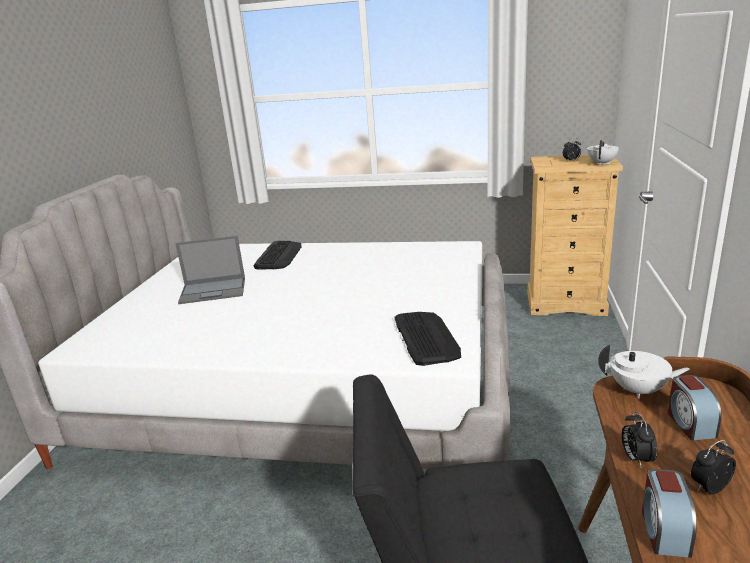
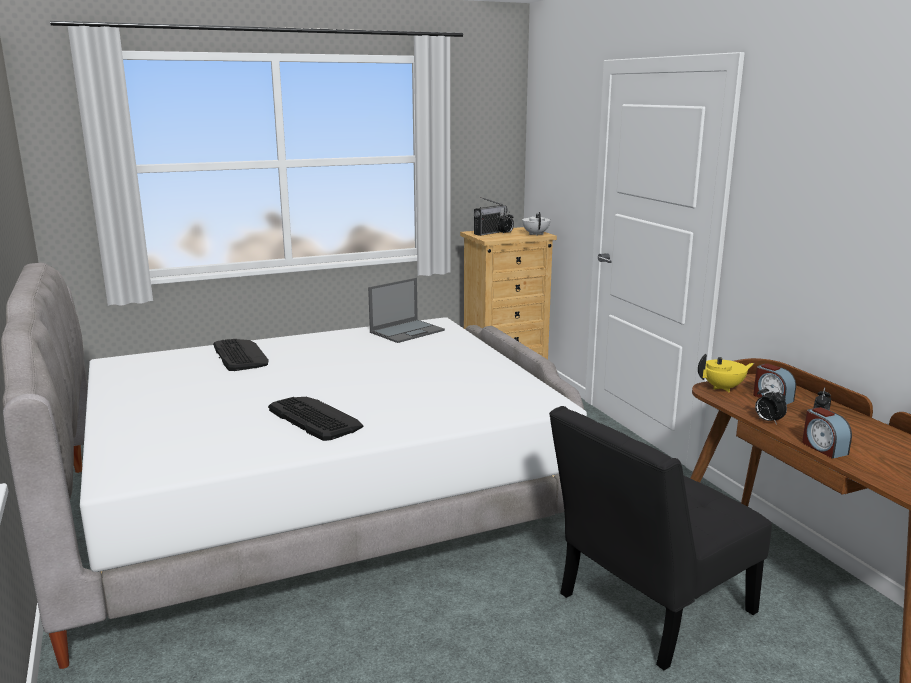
camera: 35 degrees left, 5 degrees down
laptop [175,236,245,304] -> laptop moved to [368,278,445,343]
keyboard [394,312,461,366] -> keyboard moved to [268,397,363,441]
white teapot [598,345,690,399] -> yellow teapot [698,354,754,392]
none -> radio [474,197,508,236]

